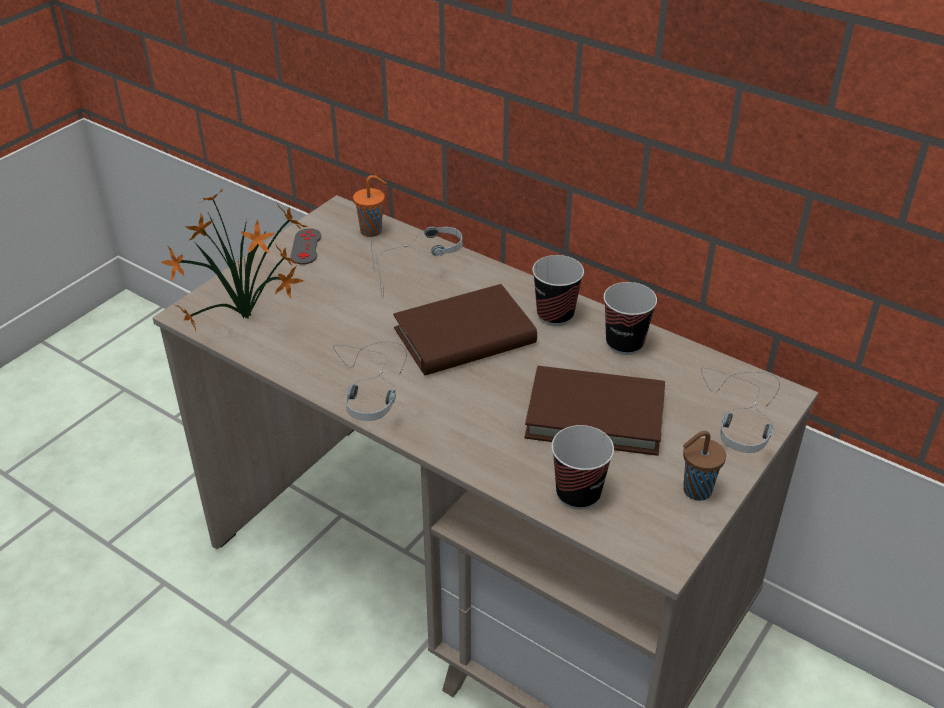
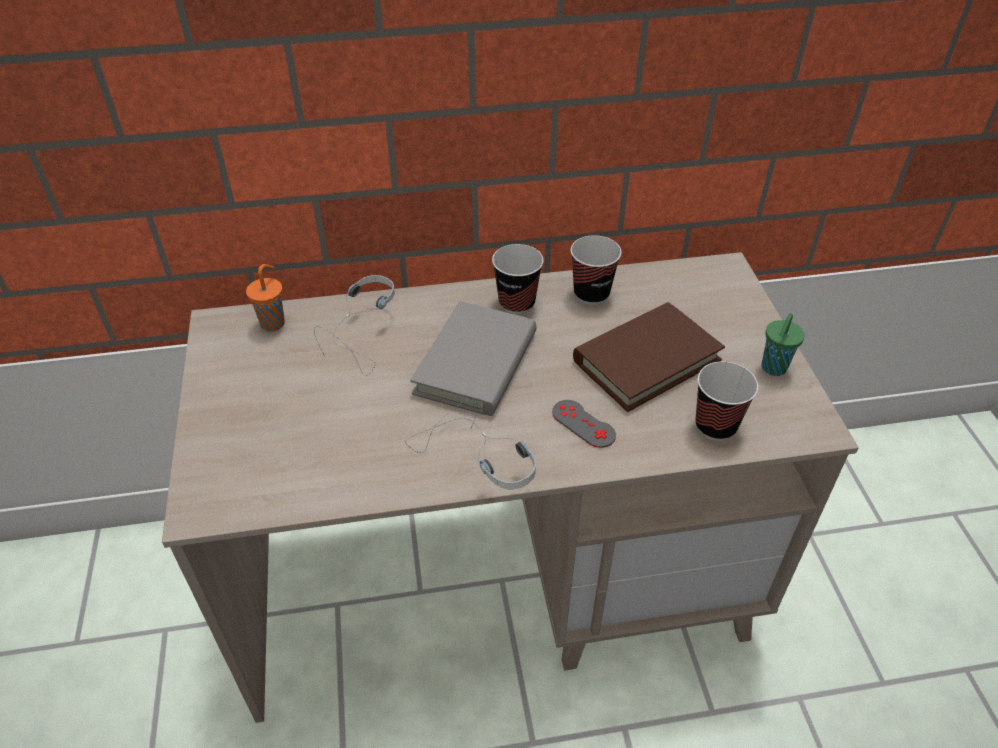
camera: 45 degrees left, 5 degrees up
potted plant [160,188,308,331] -> none
grey game controller [290,228,321,265] -> grey game controller moved to [552,400,616,448]
brown book [393,284,537,375] -> grey book [410,301,537,416]
brown cup [683,431,726,501] -> green cup [762,313,805,376]
headphones [701,368,780,453] -> none

